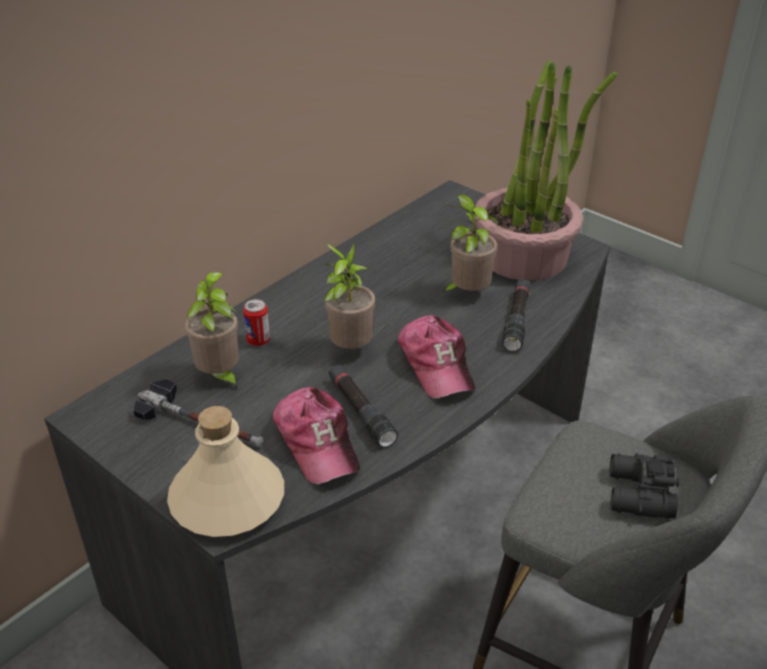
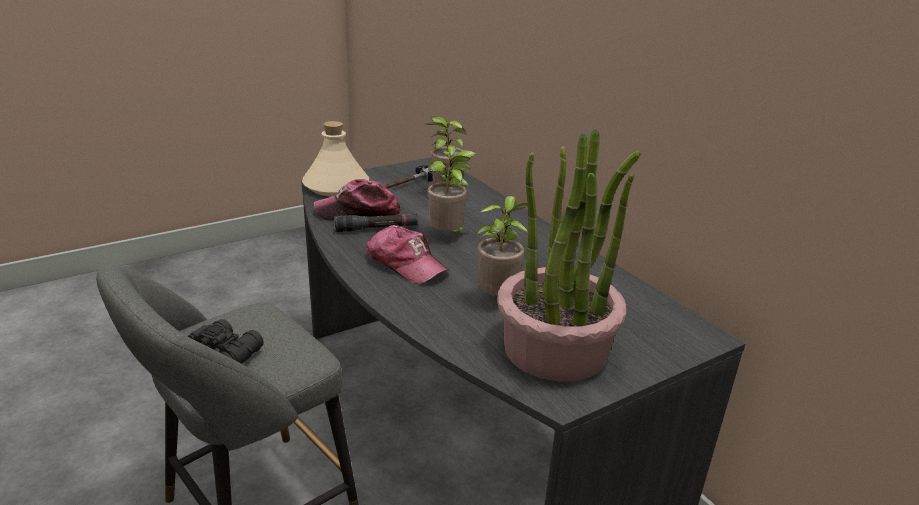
camera: 105 degrees right, 10 degrees down
can [243,299,270,346] -> none
cap [398,315,475,398] -> cap turned 135 degrees counterclockwise [366,225,449,284]
black flashlight [502,279,530,352] -> none

